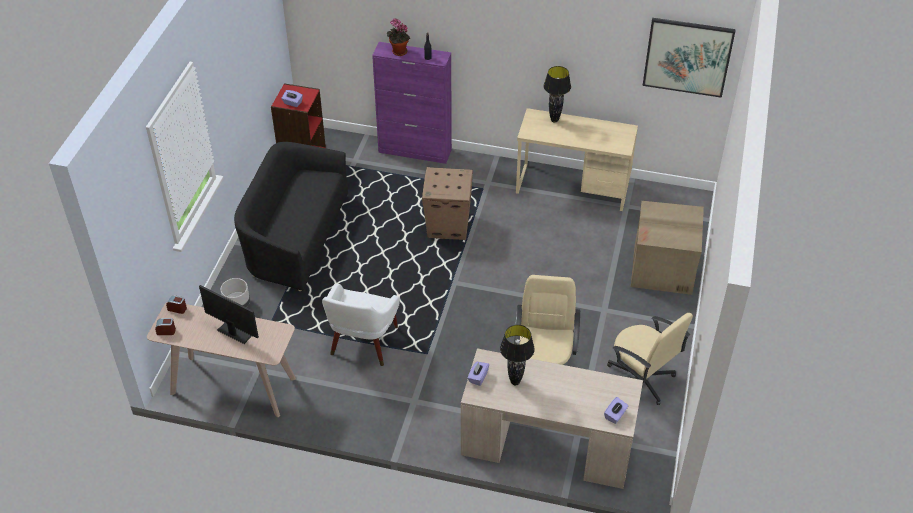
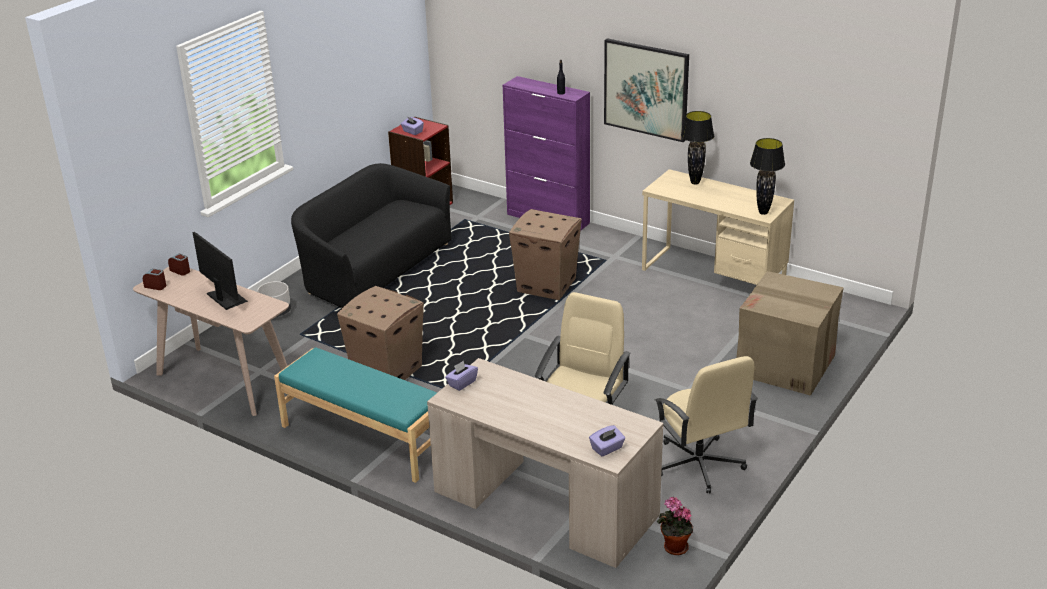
camera: 20 degrees right, 15 degrees down
white armchair [322,284,400,366] -> cardboard box [337,286,424,380]
potted plant [387,18,410,56] -> potted plant moved to [657,497,693,555]
black table lamp [500,325,535,386] -> black table lamp moved to [750,138,785,215]
picture [642,18,736,98] -> picture moved to [604,38,689,142]
none -> turquoise bench [274,347,437,483]

